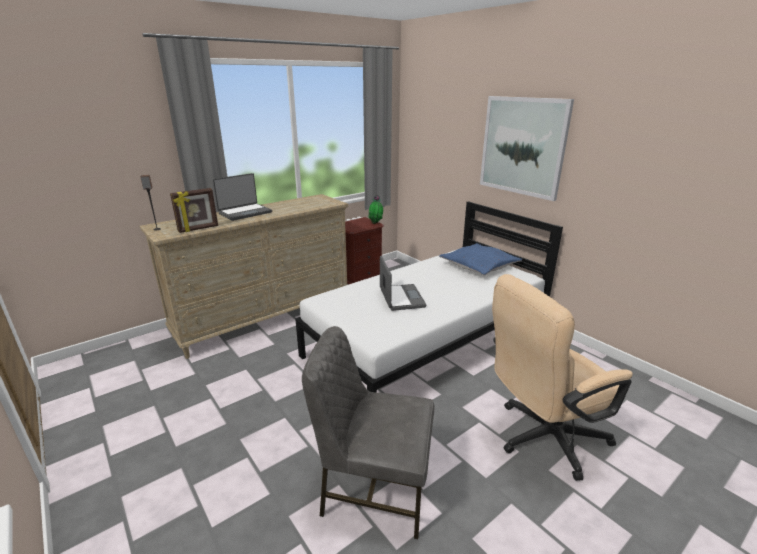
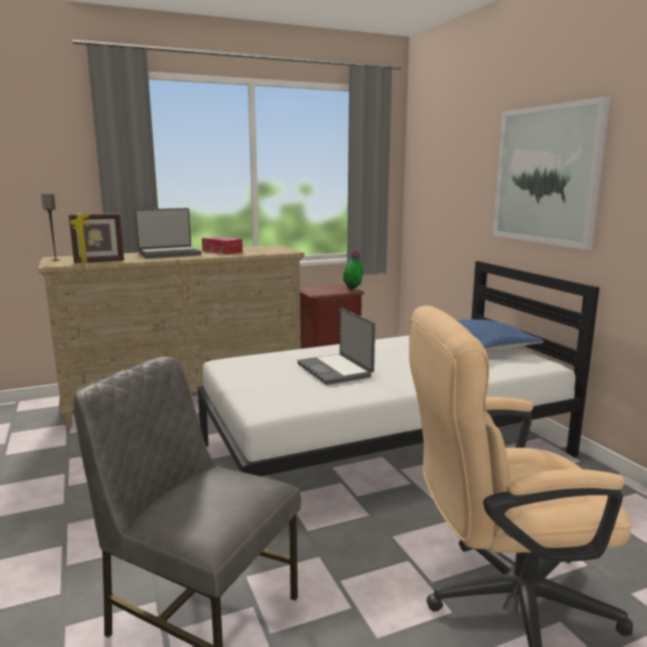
camera: 15 degrees right, 10 degrees down
laptop [380,256,426,311] -> laptop turned 150 degrees clockwise [297,308,375,385]
none -> tissue box [202,236,243,254]

